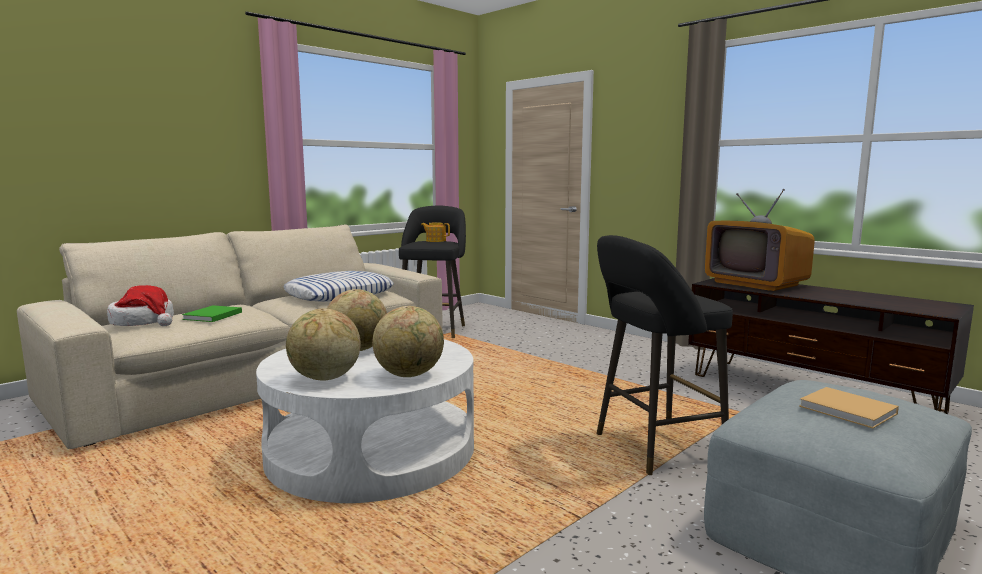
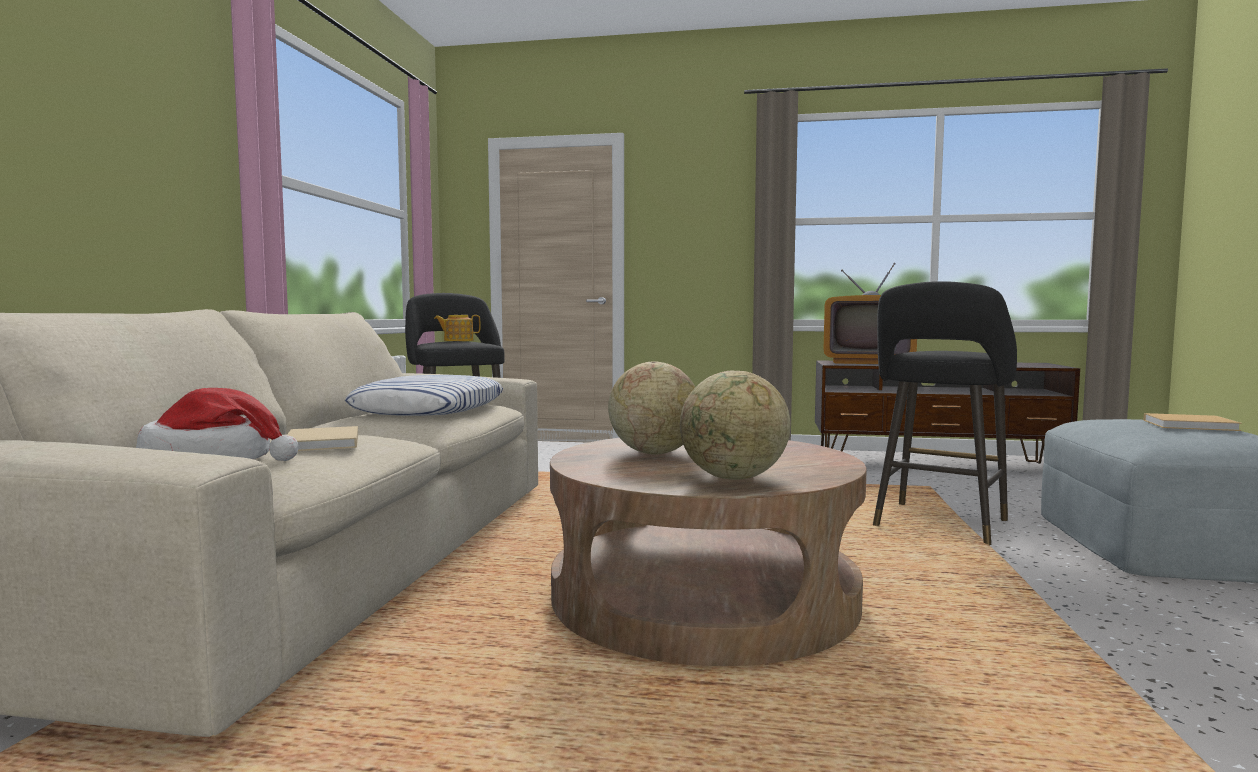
camera: 35 degrees left, 5 degrees down
green book [182,305,242,322] -> beige book [287,426,358,451]
white coffee table [256,339,474,503] -> brown coffee table [550,438,867,666]
globe [372,306,444,377] -> none

